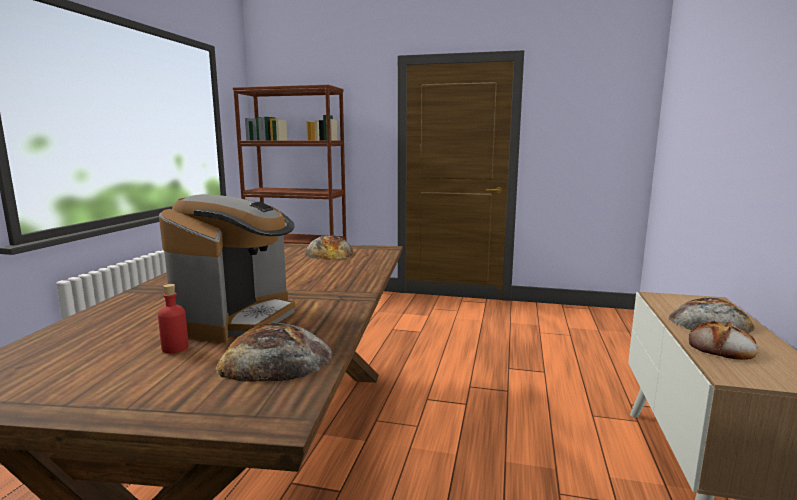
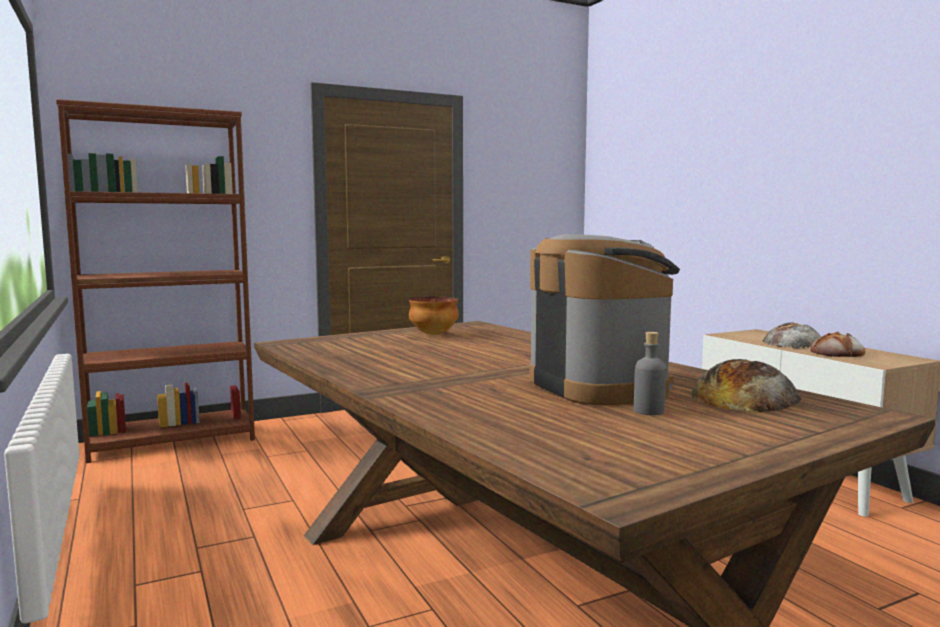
camera: 40 degrees left, 5 degrees down
red bottle [158,284,189,353] -> grey bottle [634,332,666,415]
bread [305,235,353,260] -> bowl [409,297,459,335]

